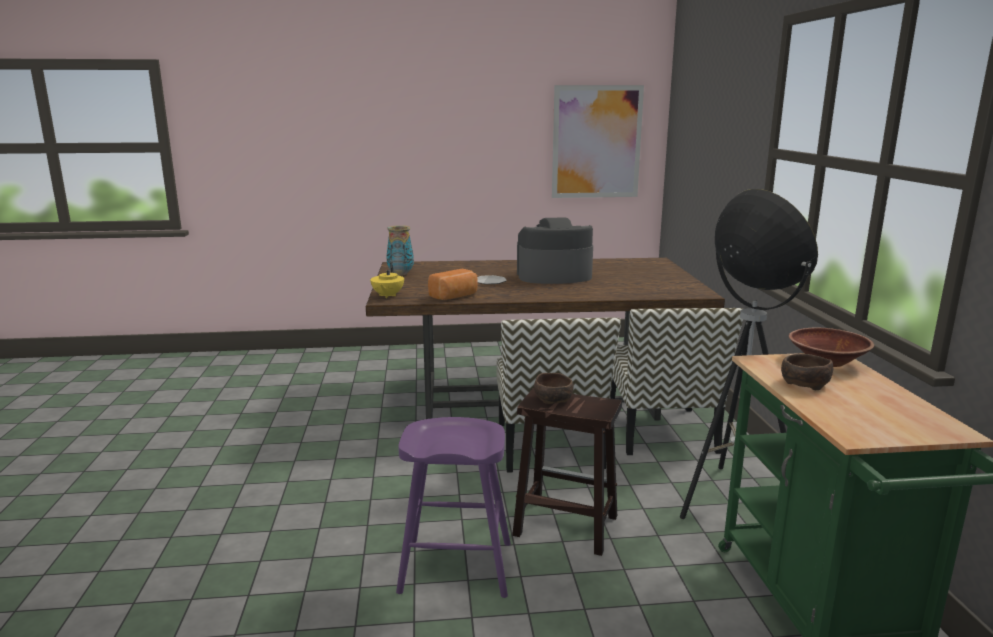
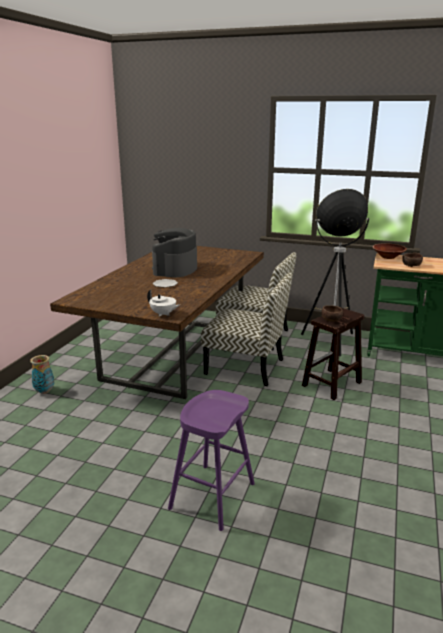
camera: 65 degrees left, 5 degrees up
yellow teapot [370,263,404,298] -> white teapot [147,290,180,317]
vase [386,225,414,276] -> vase moved to [30,355,54,394]
purple stool [396,417,511,598] -> purple stool moved to [168,390,255,531]
bread [428,269,478,300] -> none
picture [552,85,644,198] -> none

